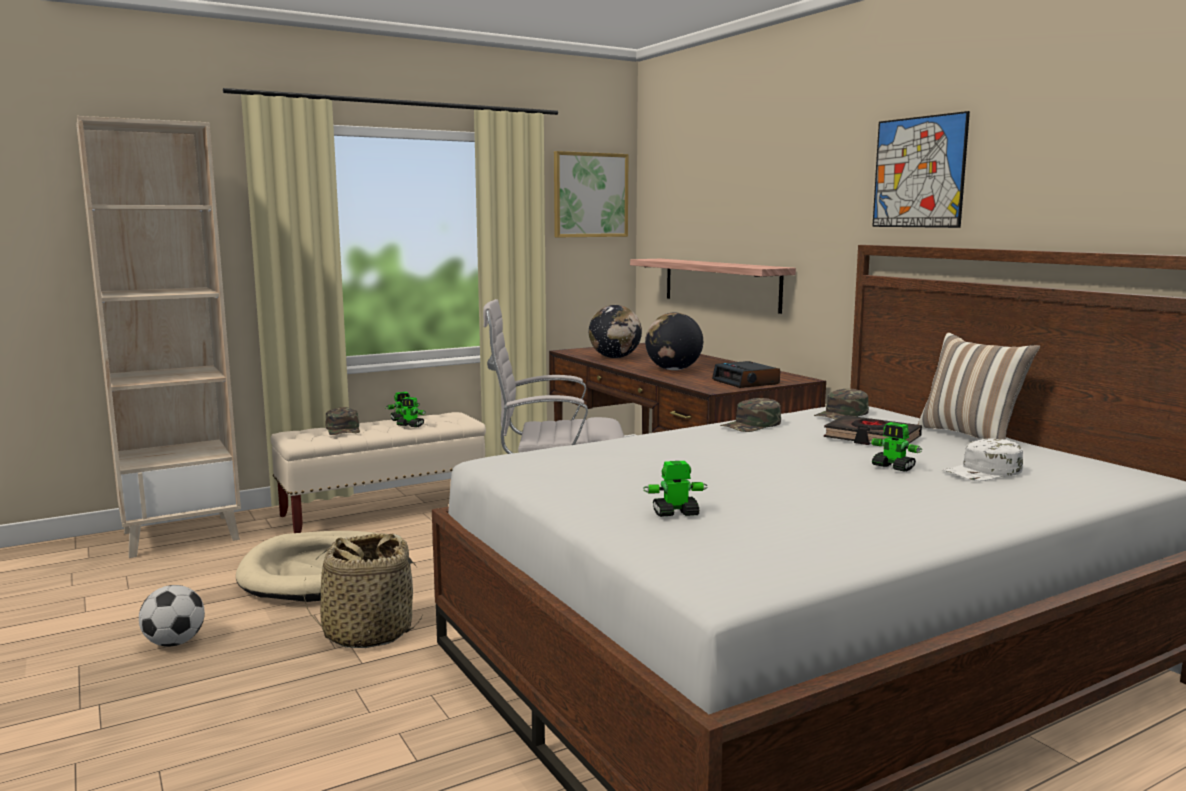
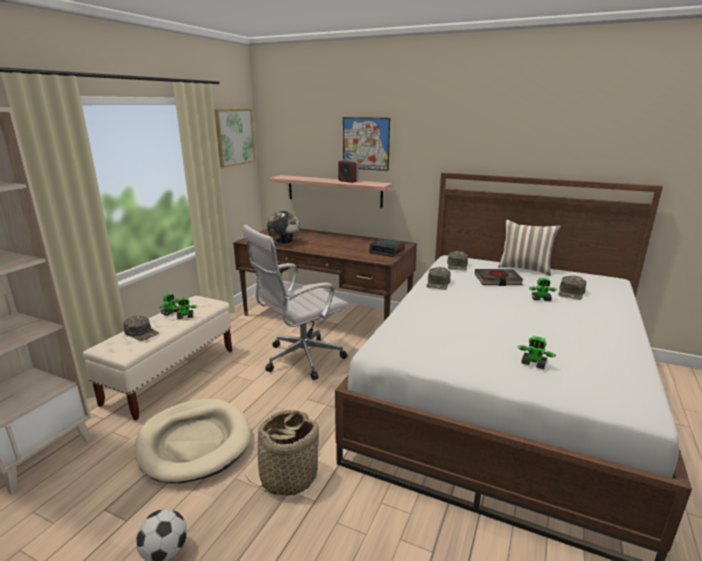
camera: 35 degrees left, 10 degrees up
toy robot [643,461,708,517] -> toy robot turned 105 degrees counterclockwise [517,336,556,369]
globe [645,313,703,370] -> none
picture [872,111,970,228] -> picture moved to [343,117,390,171]
white cap [942,439,1023,481] -> green cap [558,275,586,300]
none -> alarm clock [338,159,358,183]

